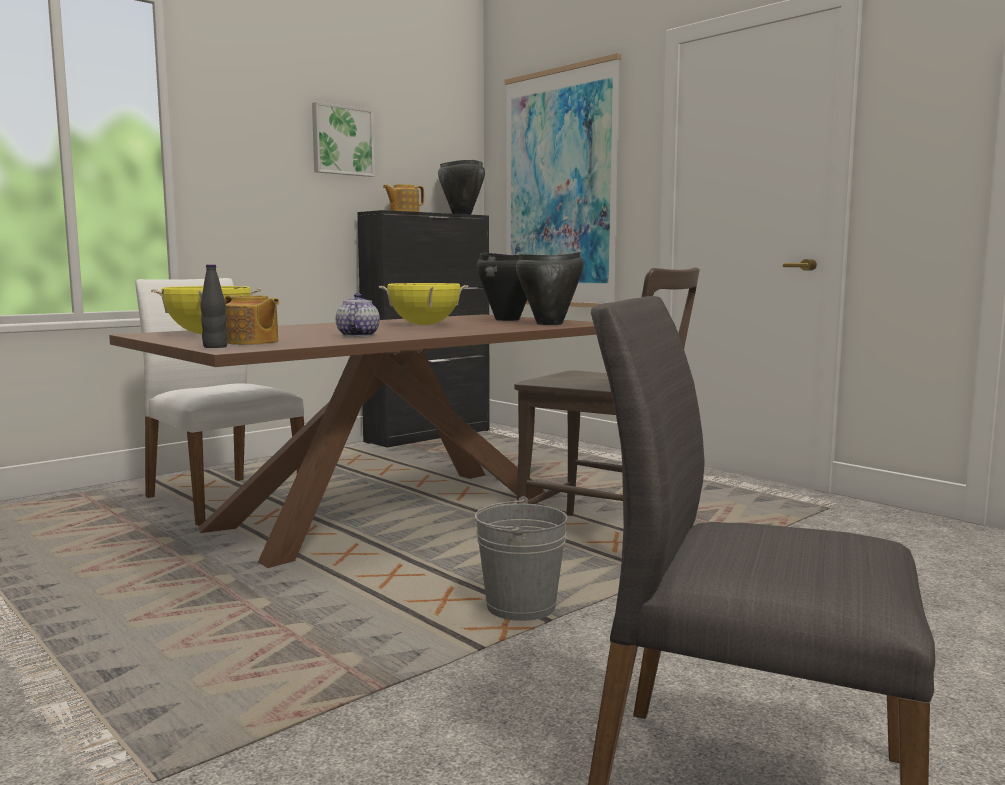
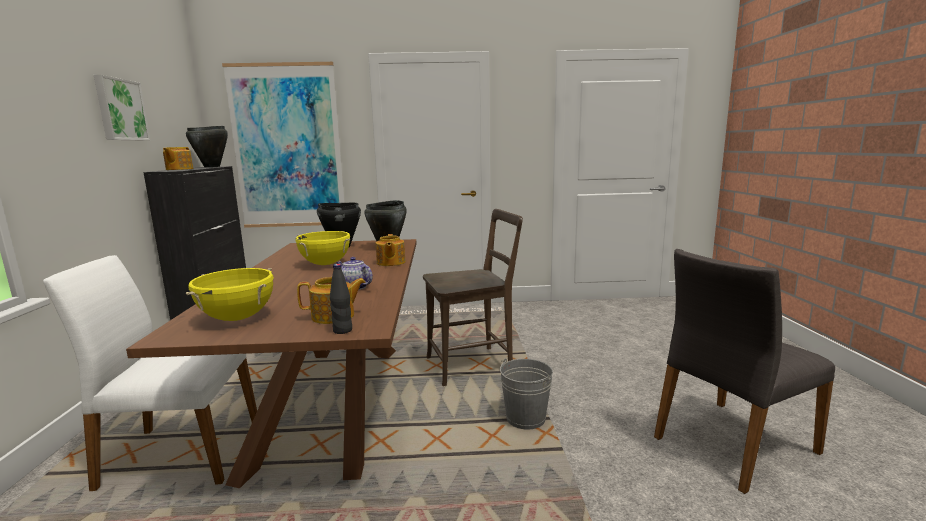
camera: 50 degrees left, 5 degrees up
none -> teapot [376,234,406,266]

